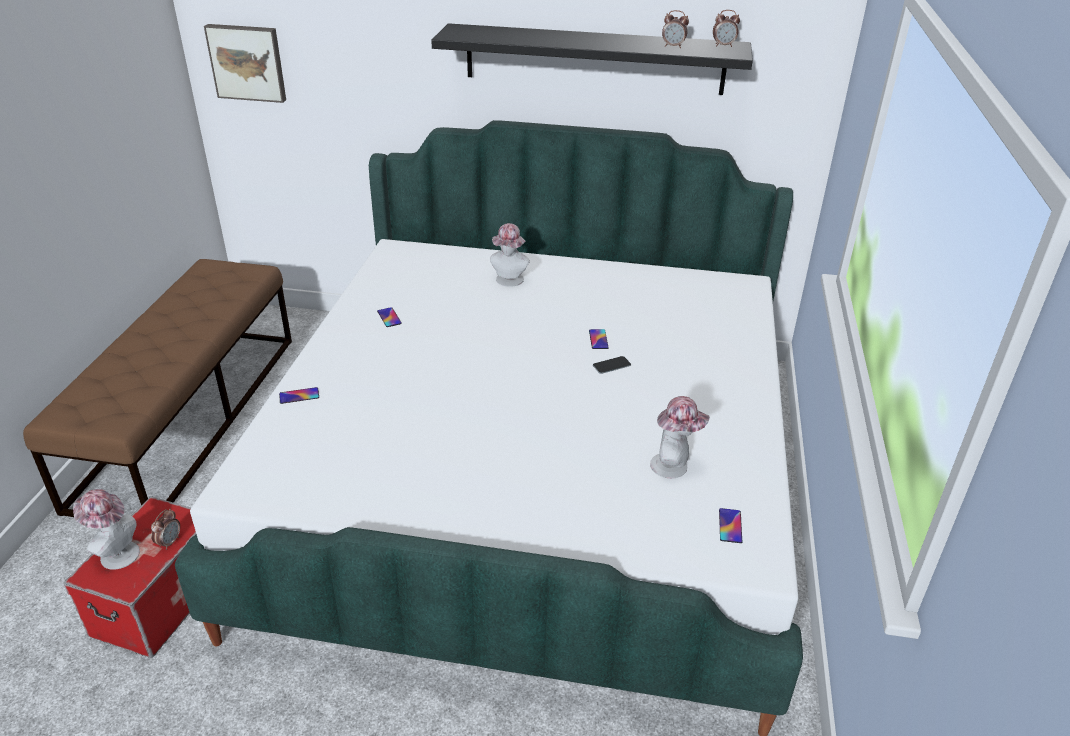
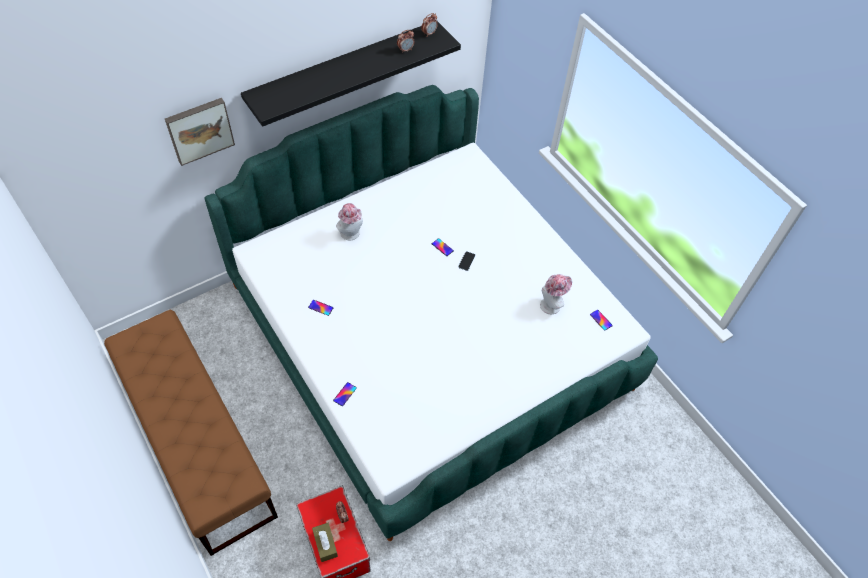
camera: 45 degrees left, 20 degrees up
hat [73,489,140,570] -> brown tissue box [312,523,338,562]
picture [204,24,286,103] -> picture moved to [165,98,235,166]

